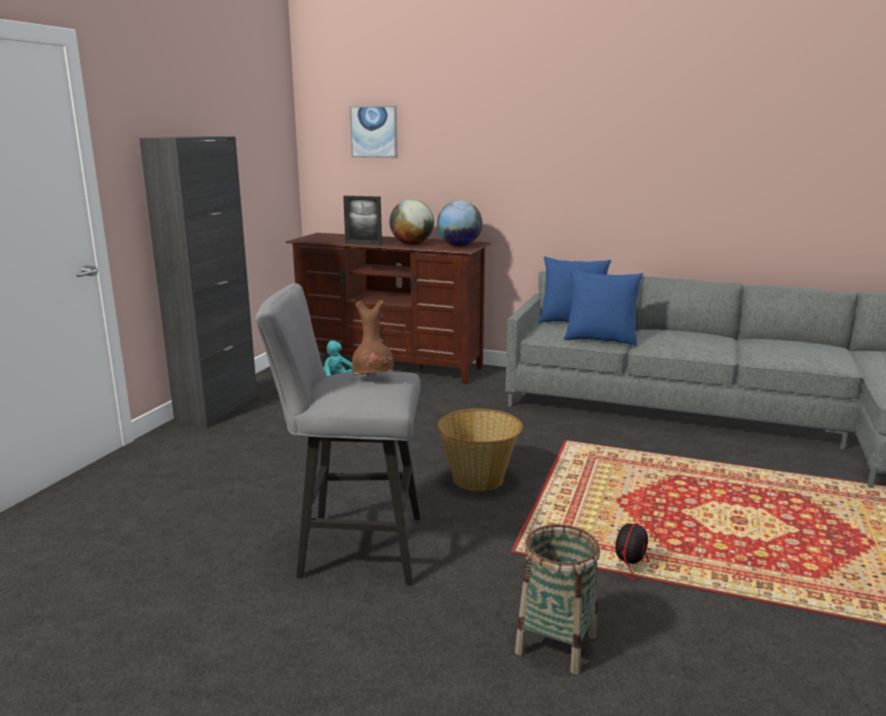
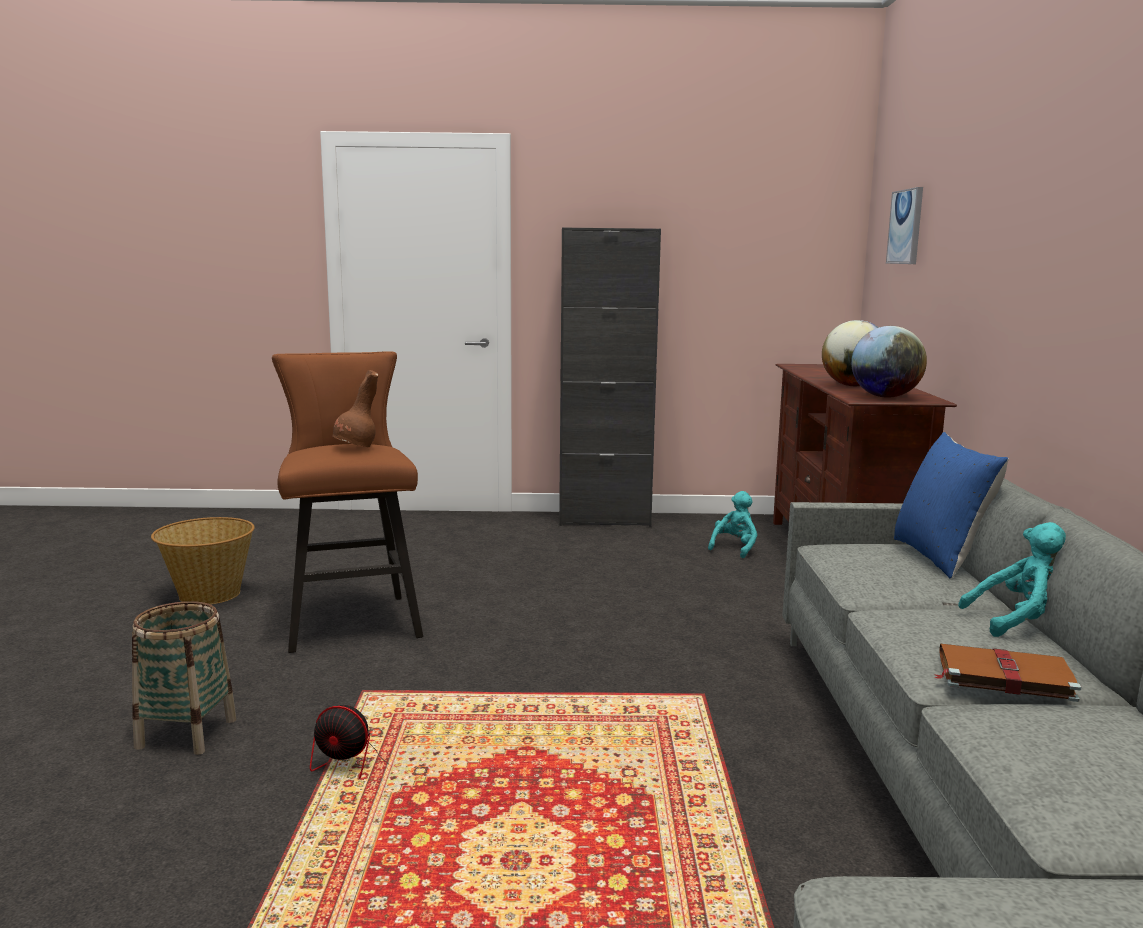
camera: 70 degrees right, 5 degrees down
grey stool [255,283,421,585] -> brown stool [272,351,423,653]
picture frame [343,196,382,245] -> none
basket [437,409,523,491] -> basket moved to [151,517,255,604]
blue pillow [563,269,643,346] -> none
none -> brown book [933,644,1081,702]
none -> turquoise plush toy [958,522,1066,637]

